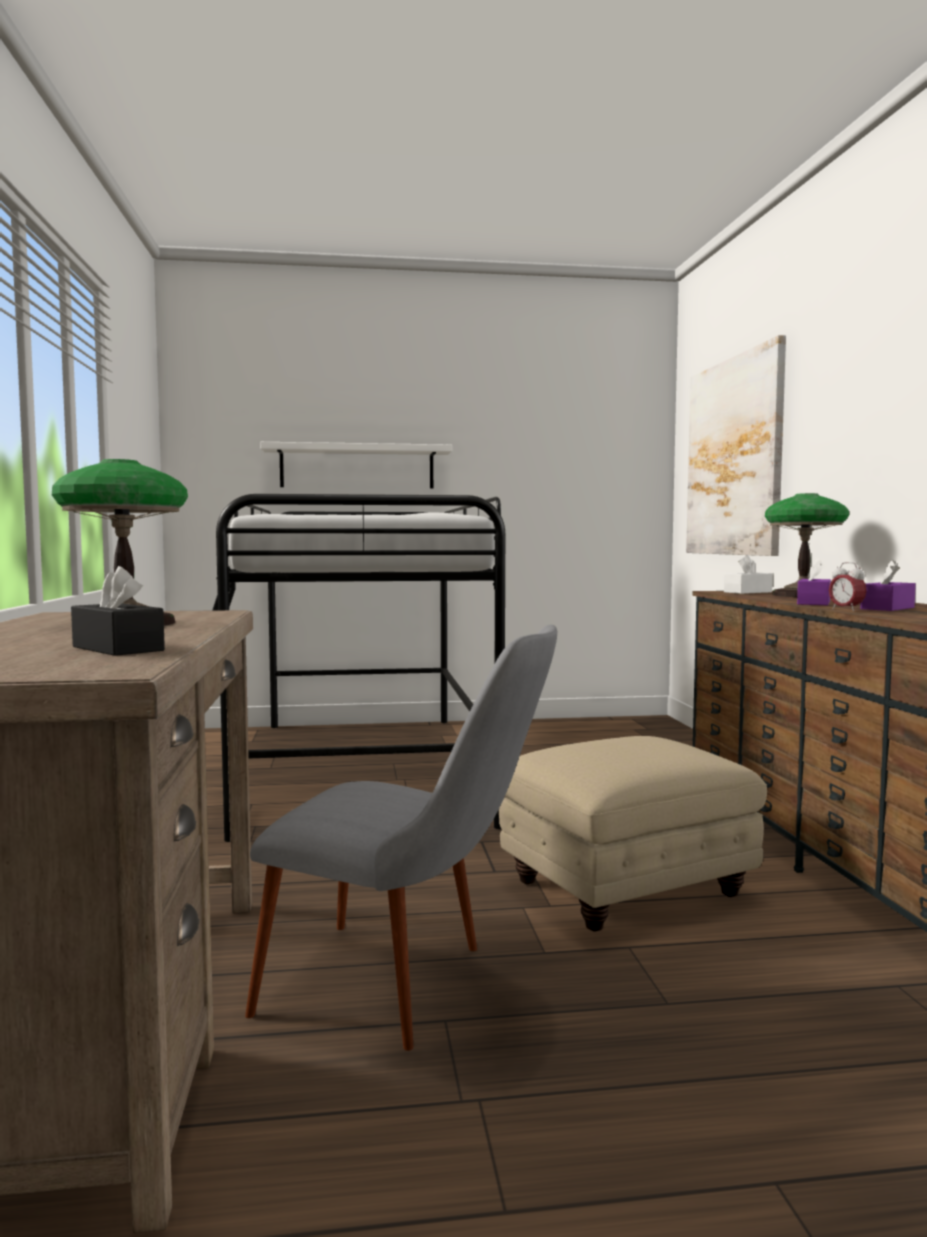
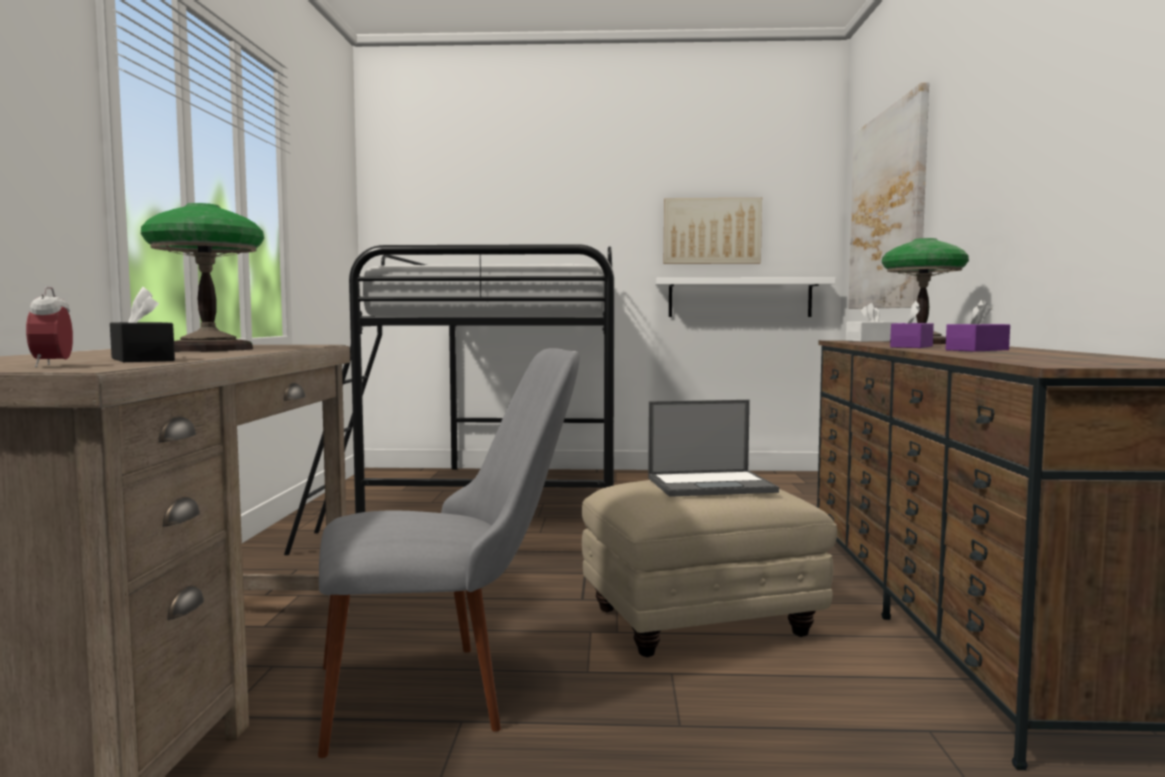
camera: 10 degrees right, 0 degrees up
grey chair [245,625,557,1051] -> grey chair turned 45 degrees counterclockwise [318,348,580,758]
white shelf [260,442,452,488] -> white shelf moved to [655,277,836,317]
alarm clock [829,562,867,611] -> alarm clock moved to [26,287,73,367]
none -> laptop [648,400,779,497]
none -> picture [664,198,762,264]

